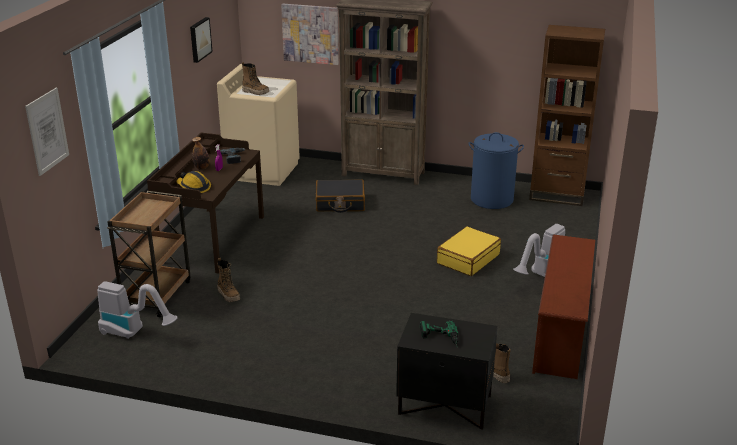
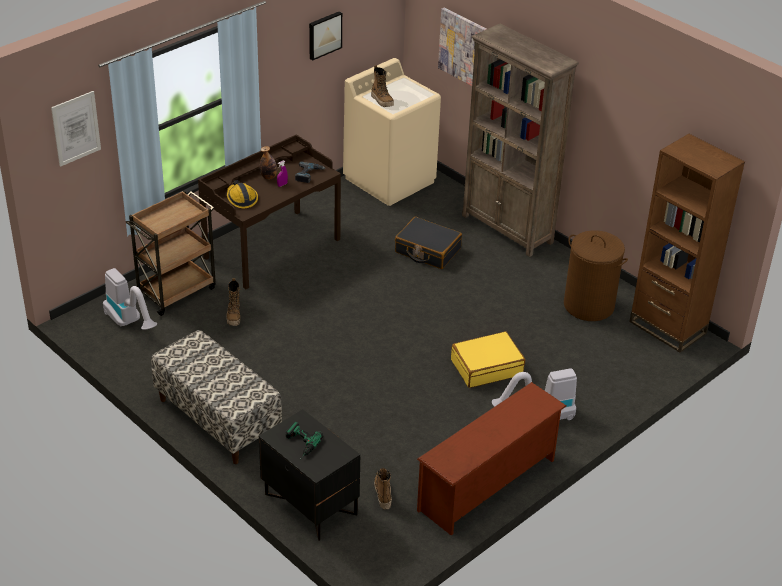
camera: 30 degrees right, 10 degrees up
blue laundry basket [468,132,524,209] -> brown laundry basket [564,230,628,321]
none -> bench [151,330,282,464]

